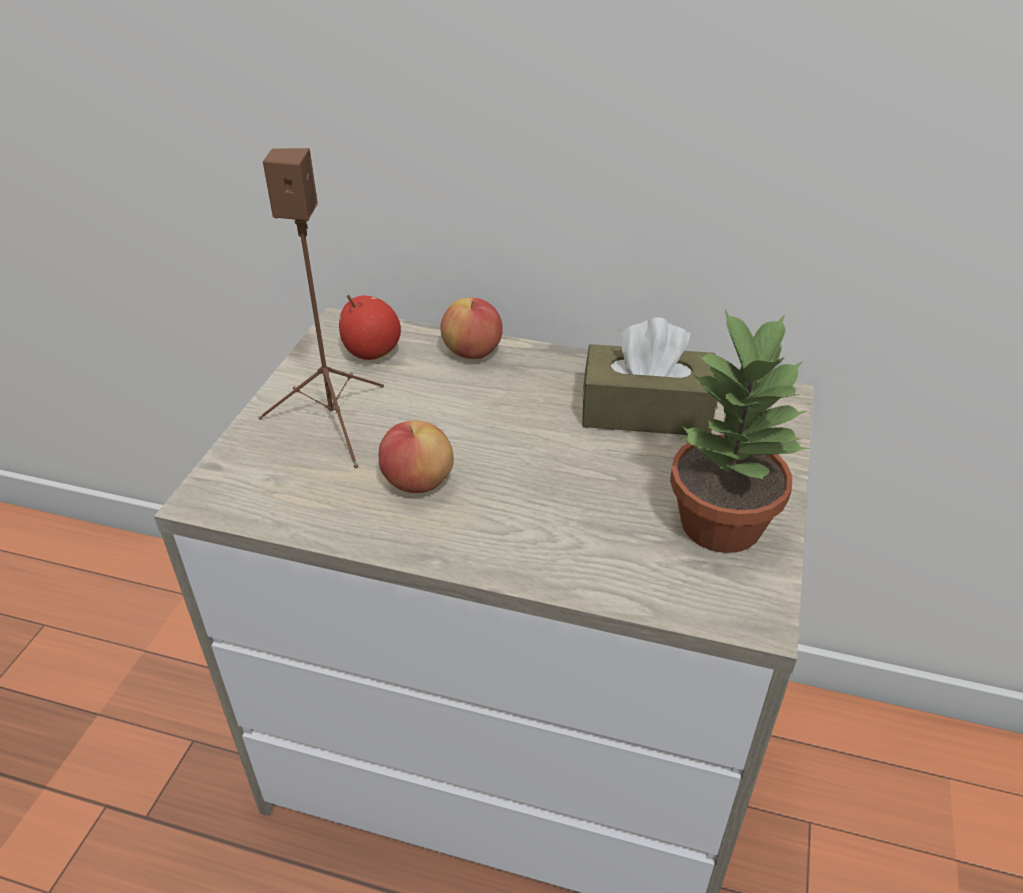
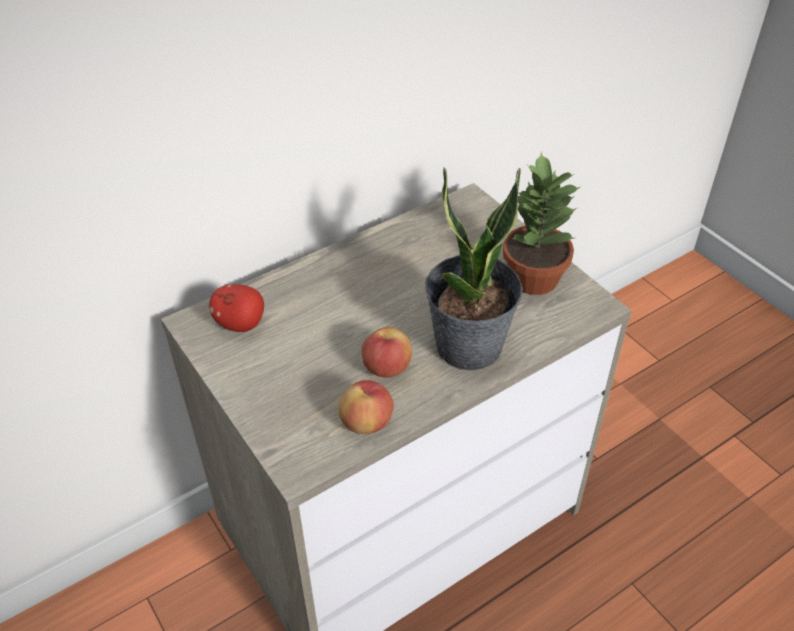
camera: 50 degrees left, 5 degrees up
brown speaker [258,148,384,468] -> none
apple [440,298,503,359] -> apple moved to [338,380,394,434]
brown tissue box [582,317,717,435] -> none
none -> potted plant [425,168,523,371]

